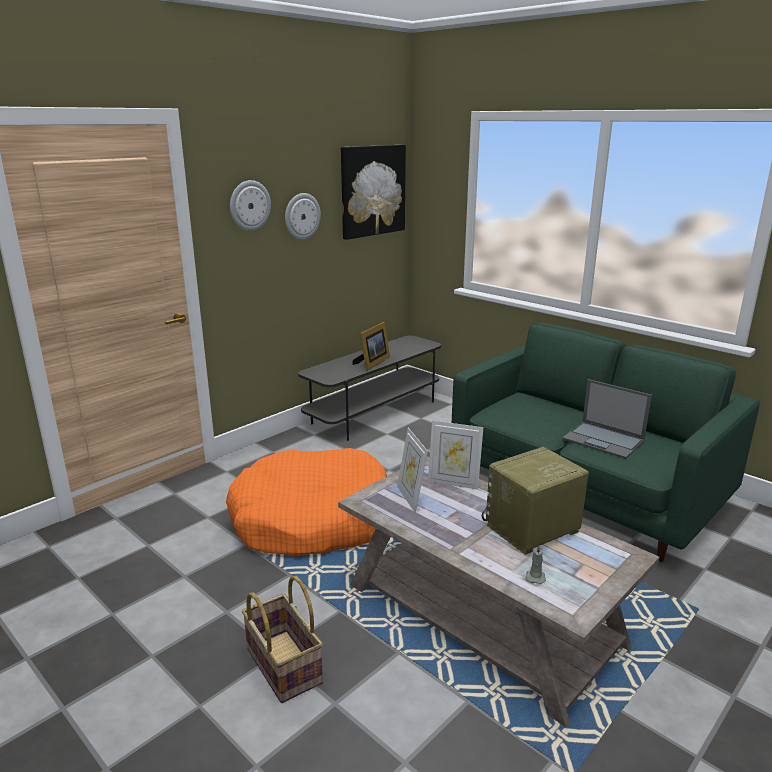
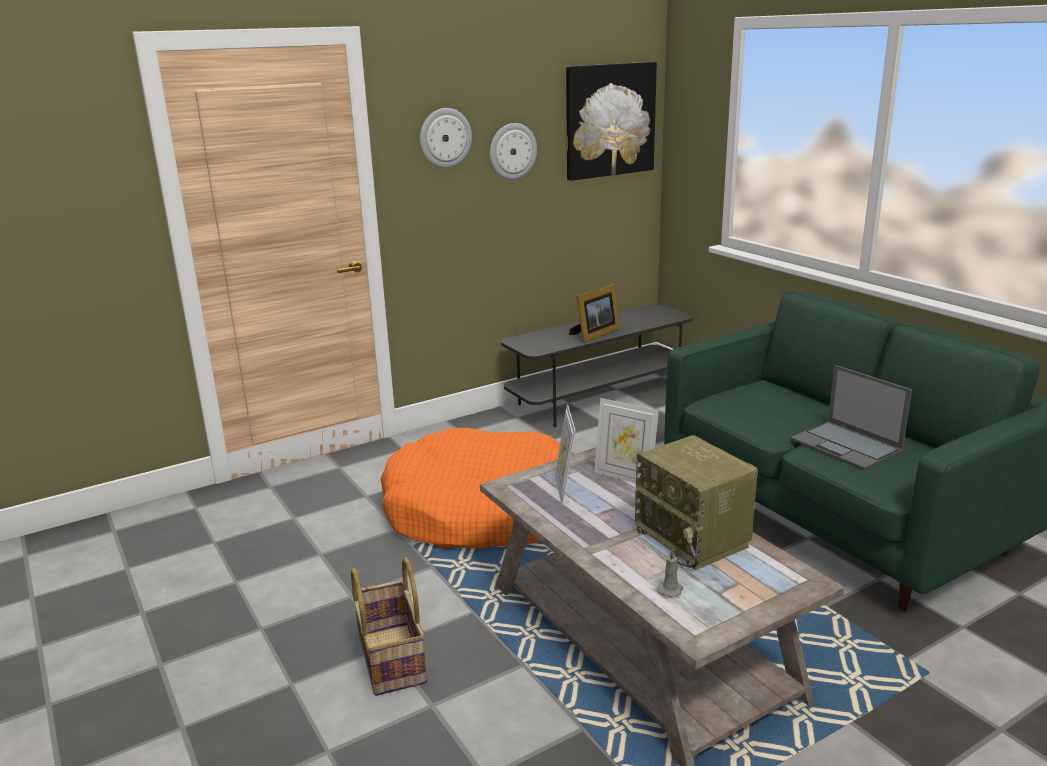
camera: 15 degrees right, 0 degrees up
radio [482,447,589,555] -> radio turned 105 degrees counterclockwise [635,435,758,570]

